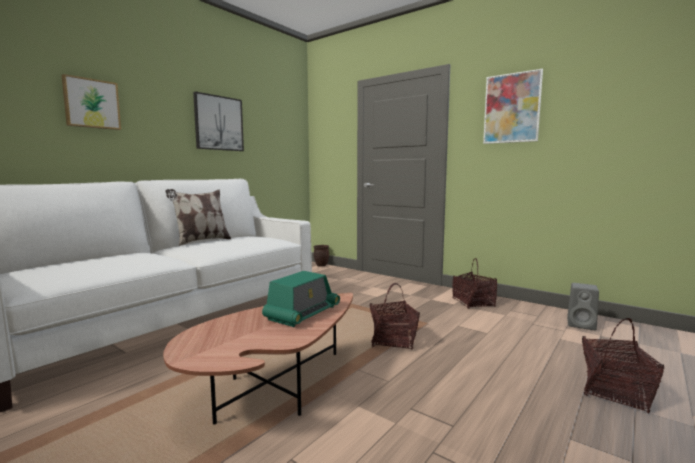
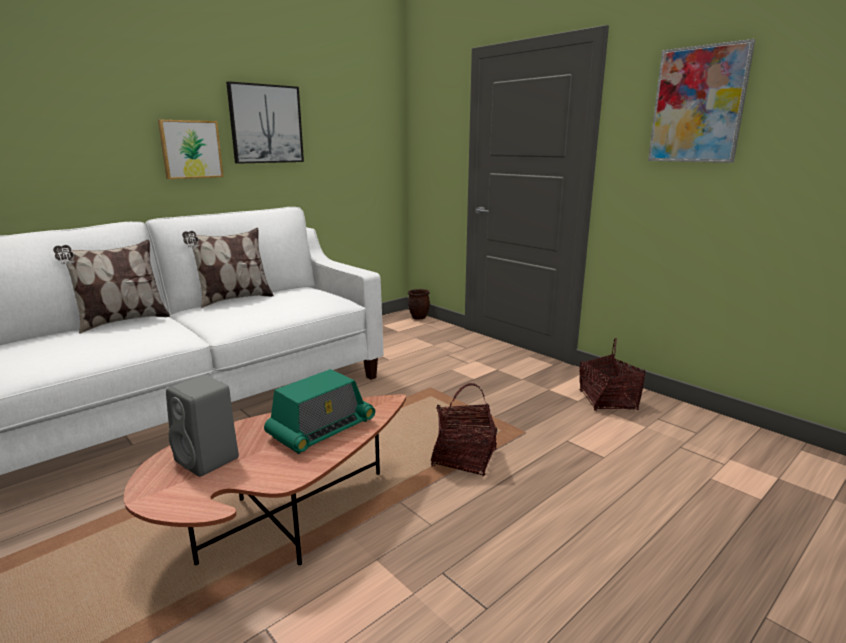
camera: 10 degrees right, 10 degrees up
picture [61,74,121,130] -> picture moved to [158,120,224,179]
grey speaker [567,283,599,330] -> grey speaker moved to [166,375,239,477]
basket [582,318,664,414] -> none
none -> pillow [53,240,170,334]

